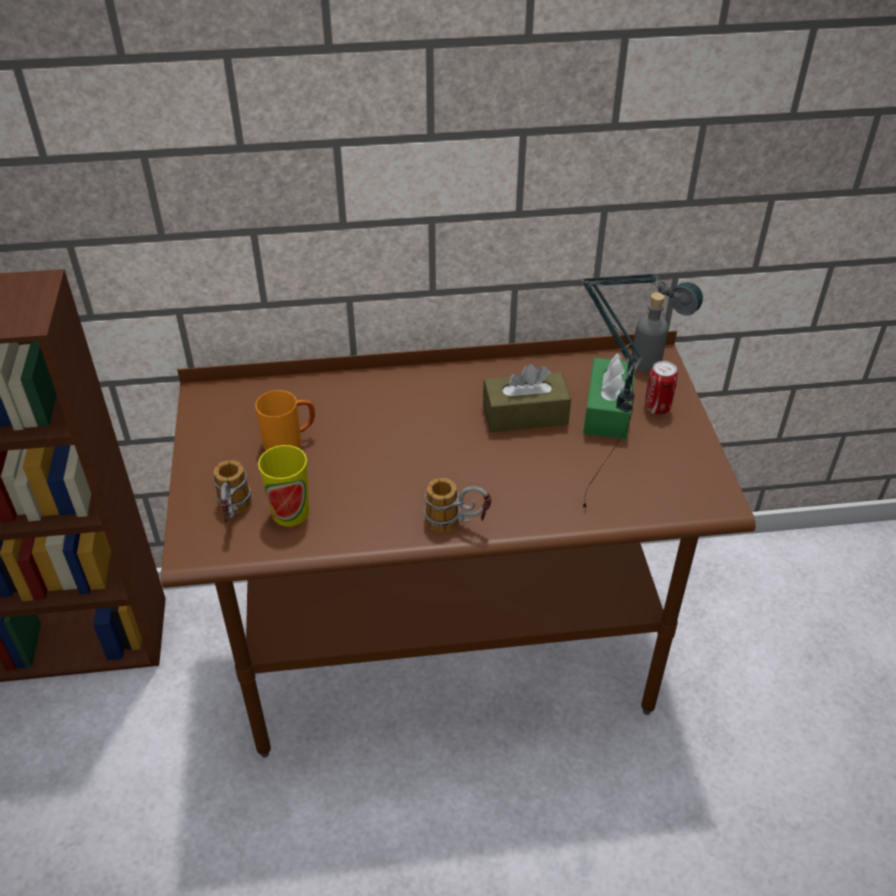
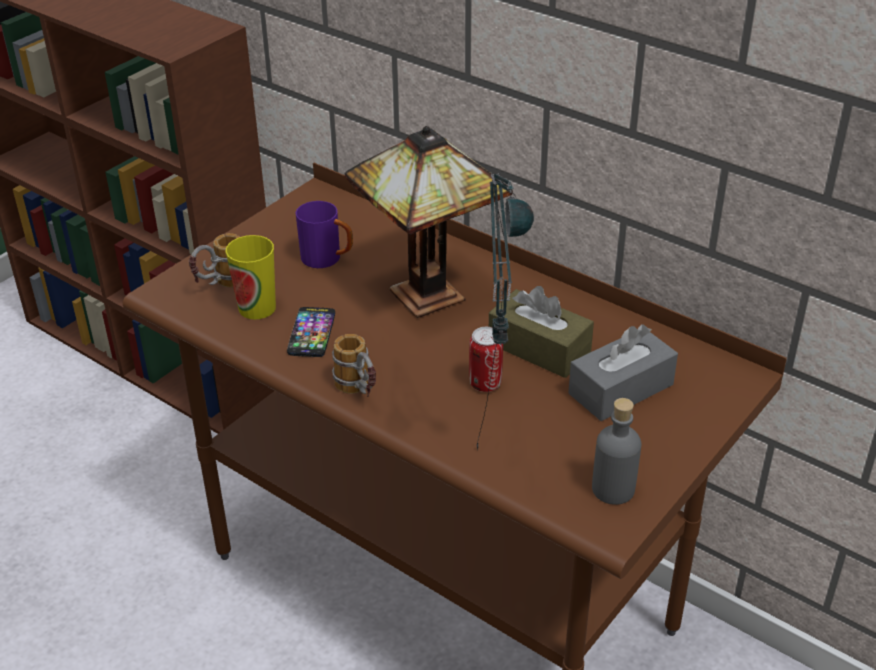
camera: 45 degrees right, 5 degrees down
orange mug [255,390,315,451] -> purple mug [296,201,353,268]
green tissue box [583,353,636,439] -> grey tissue box [568,324,678,421]
grey bottle [631,292,668,373] -> grey bottle moved to [592,398,642,505]
can [645,361,678,415] -> can moved to [469,327,503,392]
none -> phone [287,307,335,357]
none -> table lamp [345,126,513,318]

